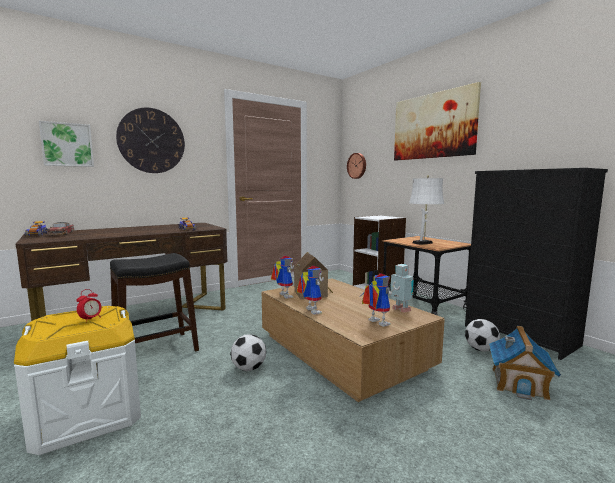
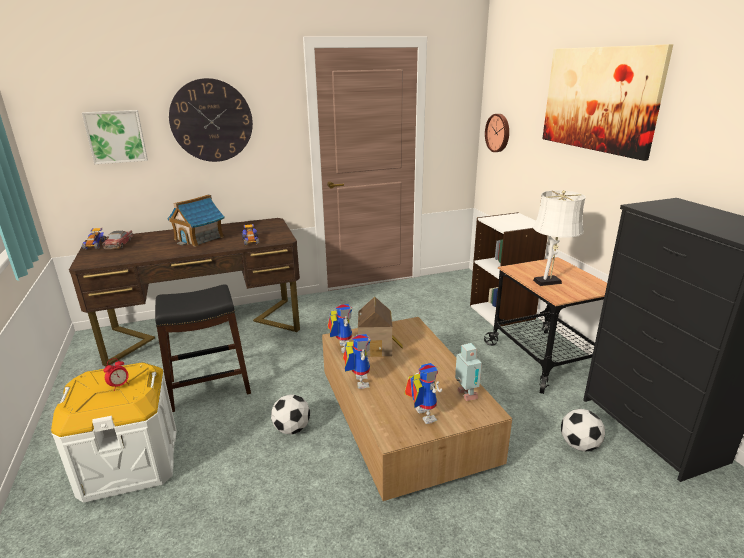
camera: 15 degrees right, 15 degrees up
toy house [489,326,561,400] -> toy house moved to [167,195,225,247]

